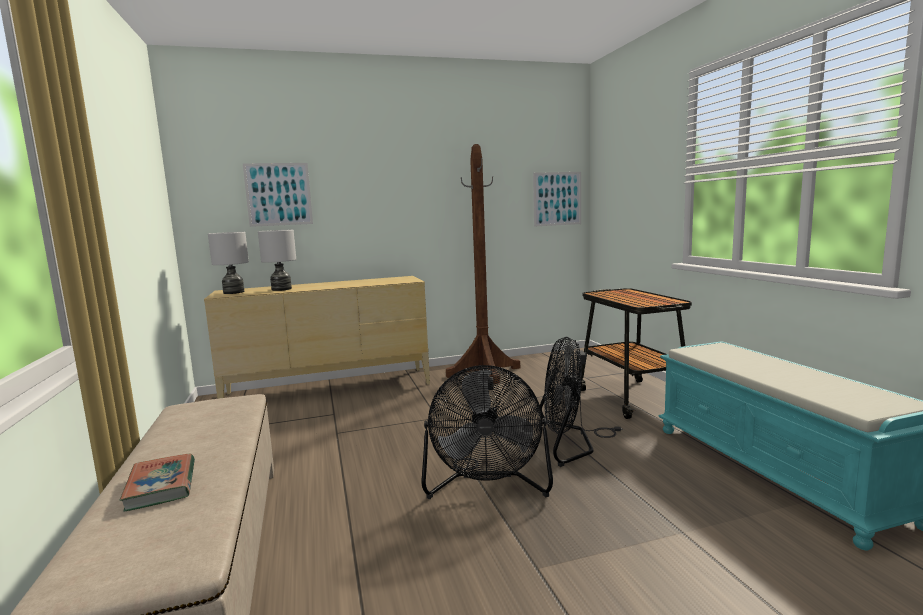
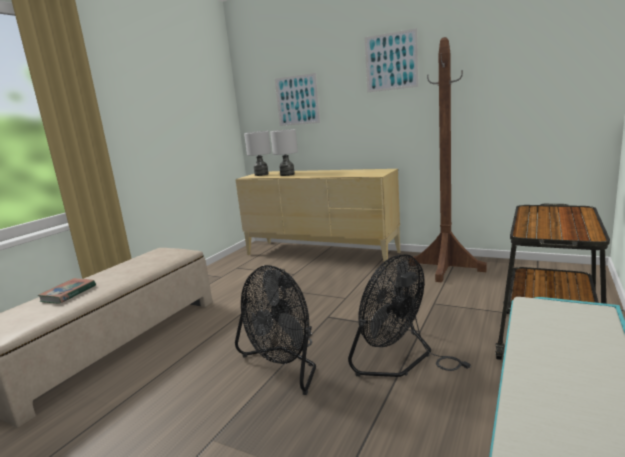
camera: 45 degrees right, 5 degrees up
picture [533,172,581,227] -> picture moved to [364,28,419,92]

